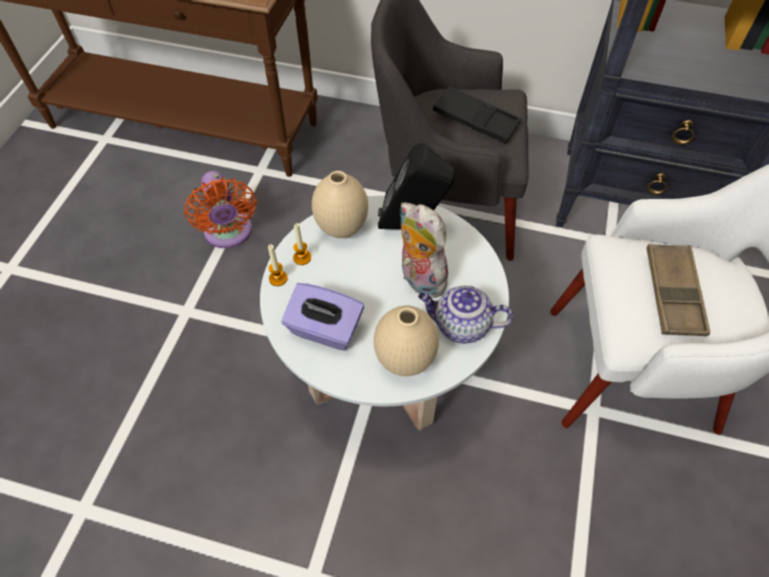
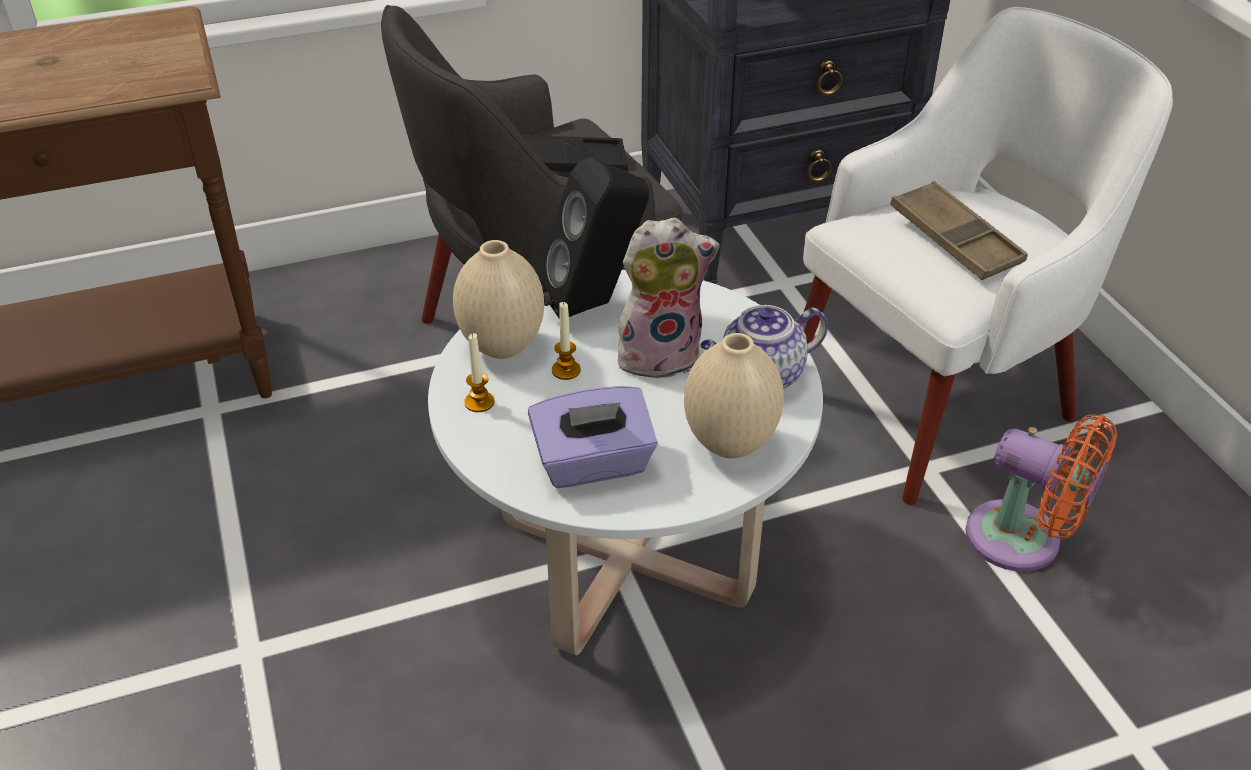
camera: 35 degrees left, 15 degrees down
orange fan [184,171,257,248] -> orange fan moved to [966,414,1117,571]
candle [268,244,287,286] -> candle moved to [552,302,581,380]
plush toy [400,202,448,298] -> plush toy turned 150 degrees clockwise [617,218,720,379]

